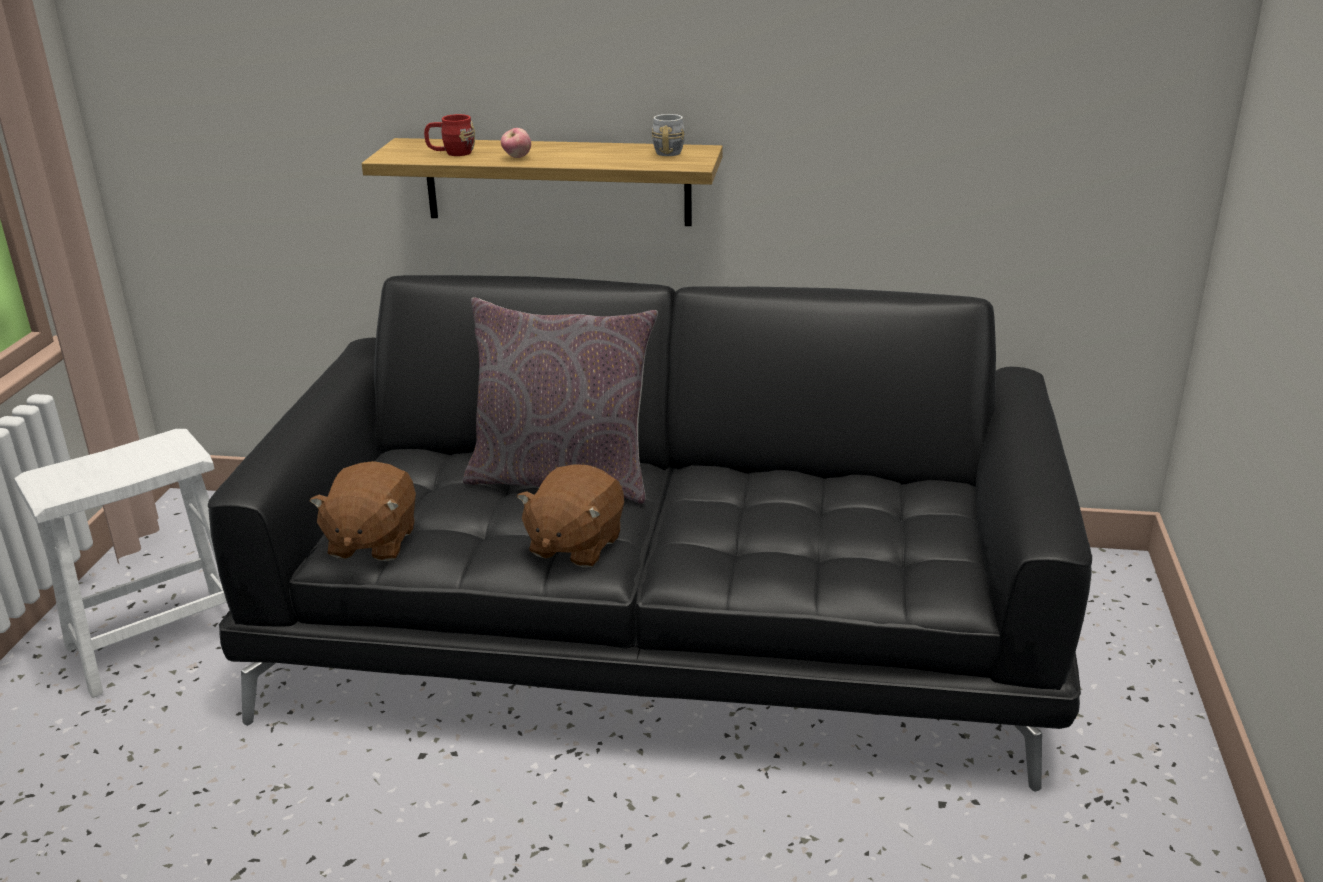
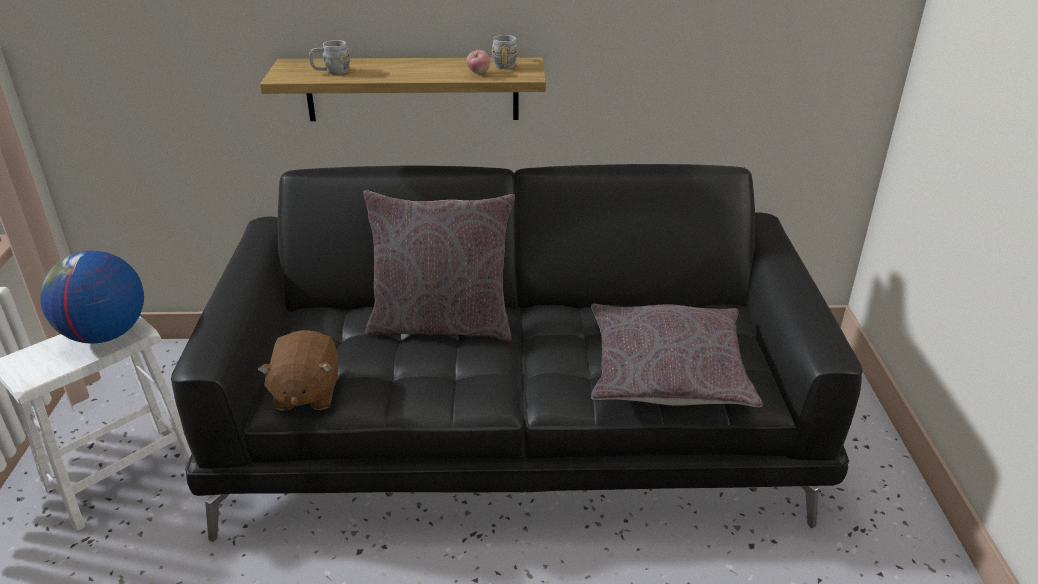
camera: 10 degrees left, 5 degrees up
red mug [424,114,475,156] -> grey mug [309,40,350,75]
apple [501,128,531,158] -> apple moved to [466,50,490,74]
brown plush toy [517,465,624,568] -> none
none -> globe [40,251,144,344]
none -> grey pillow [591,304,763,407]

